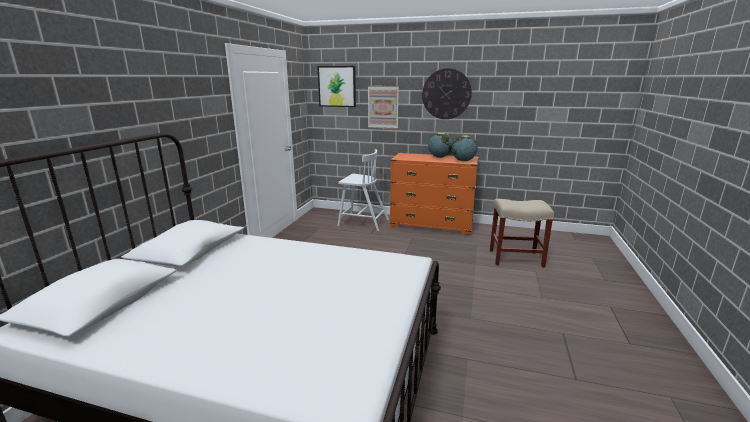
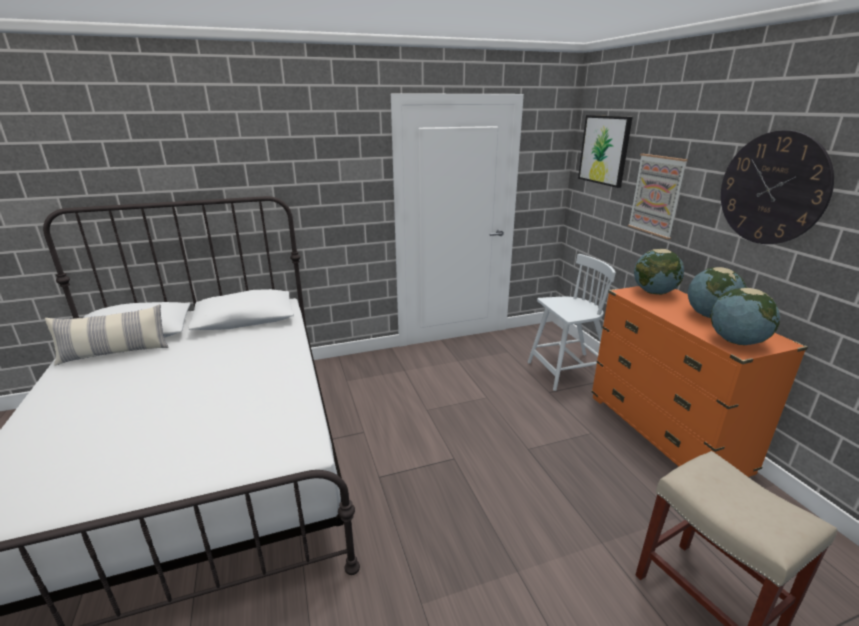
camera: 55 degrees right, 5 degrees up
white chair [337,149,389,231] -> white chair turned 90 degrees counterclockwise [528,254,616,391]
none -> pillow [45,304,169,366]
none -> globe [634,249,684,295]

